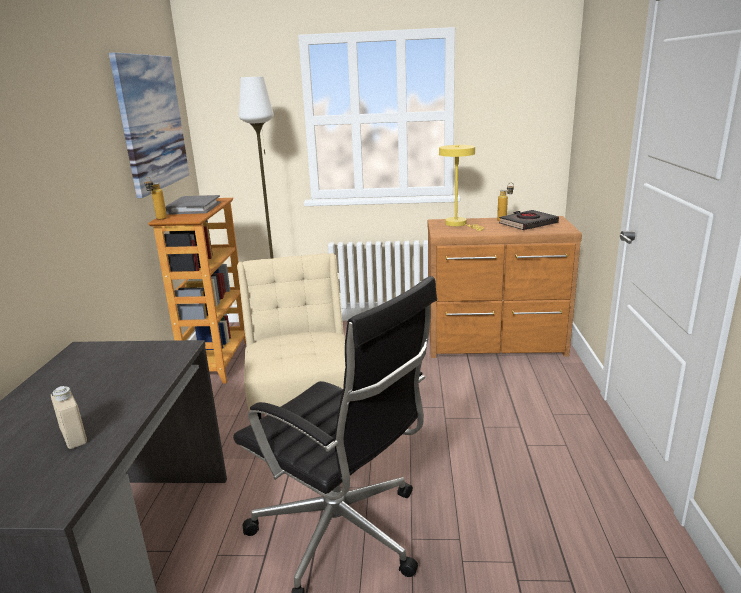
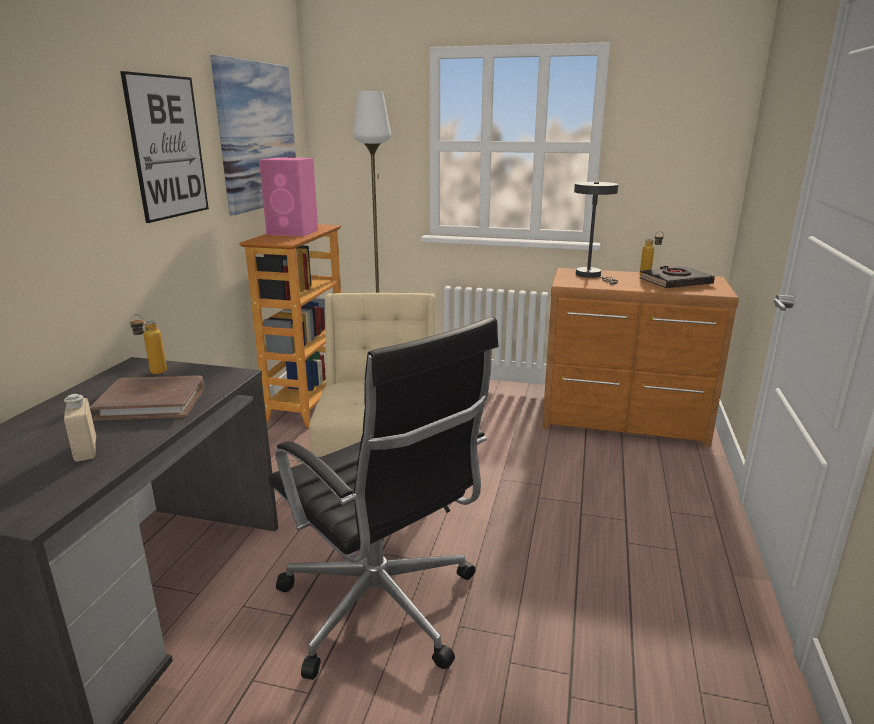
camera: 10 degrees right, 0 degrees up
bottle [144,177,167,220] -> bottle moved to [130,314,167,374]
grey book [165,195,221,215] -> pink speaker [259,157,318,236]
yellow table lamp [439,145,484,231] -> grey table lamp [574,182,618,285]
none -> brown book [90,375,204,421]
none -> picture [120,71,209,223]

